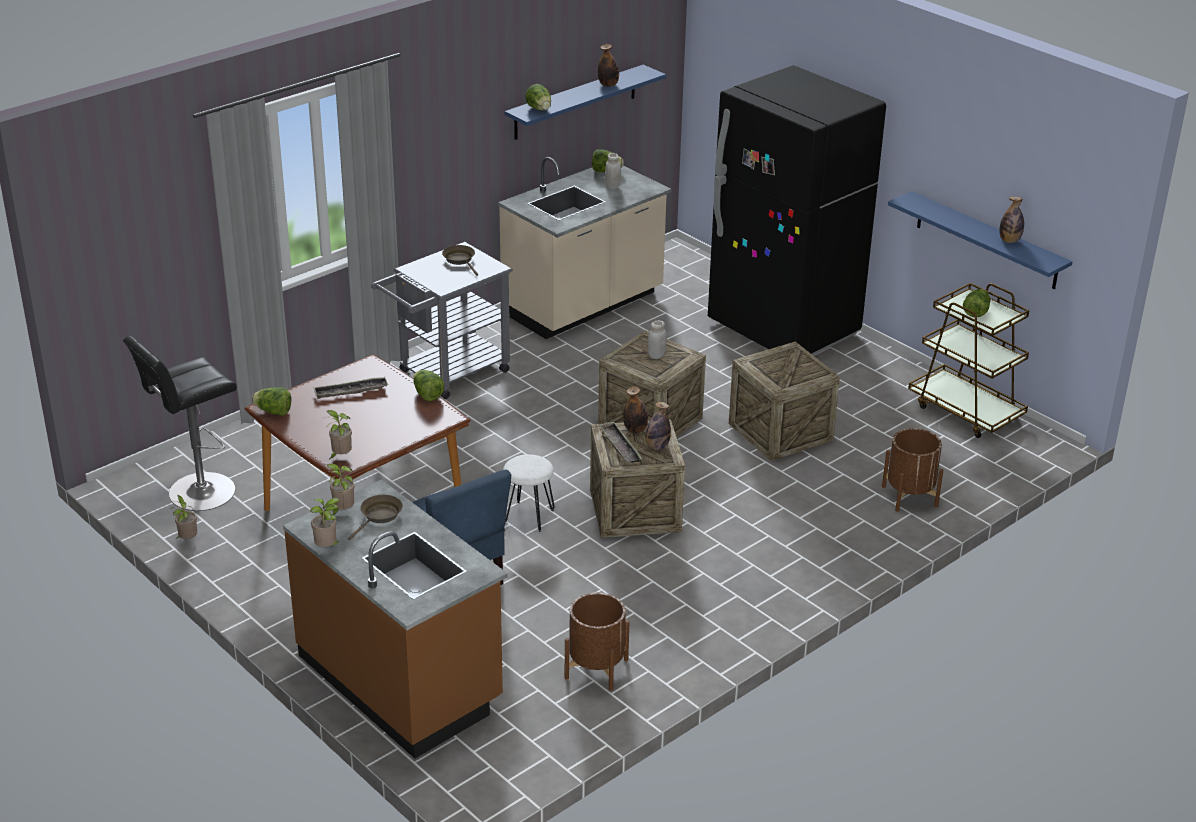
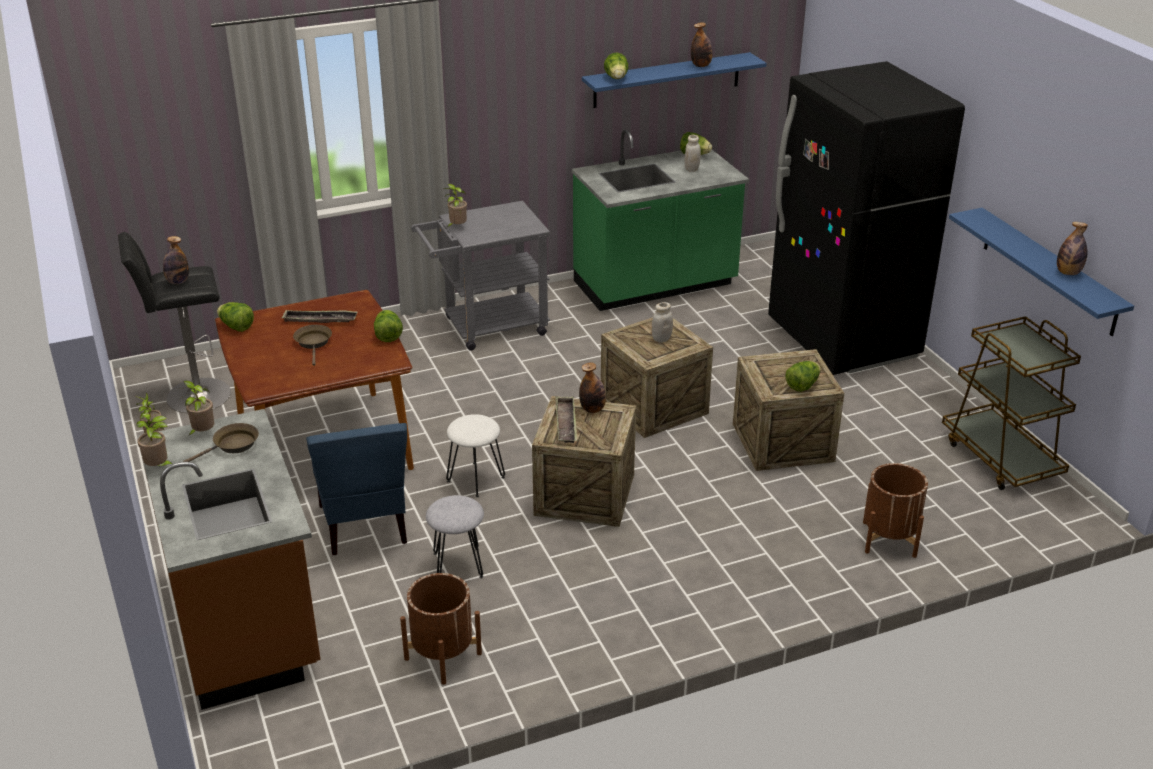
camera: 20 degrees right, 0 degrees up
potted plant [326,410,352,460] -> potted plant moved to [443,184,467,227]
brown frying pan [442,245,478,276] -> brown frying pan moved to [293,325,332,366]
beige counter [498,157,671,339] -> green counter [572,130,749,311]
bottle [645,402,671,450] -> bottle moved to [163,236,189,284]
lettuce [963,289,990,317] -> lettuce moved to [785,361,821,392]
none -> grey stool [426,495,484,578]

